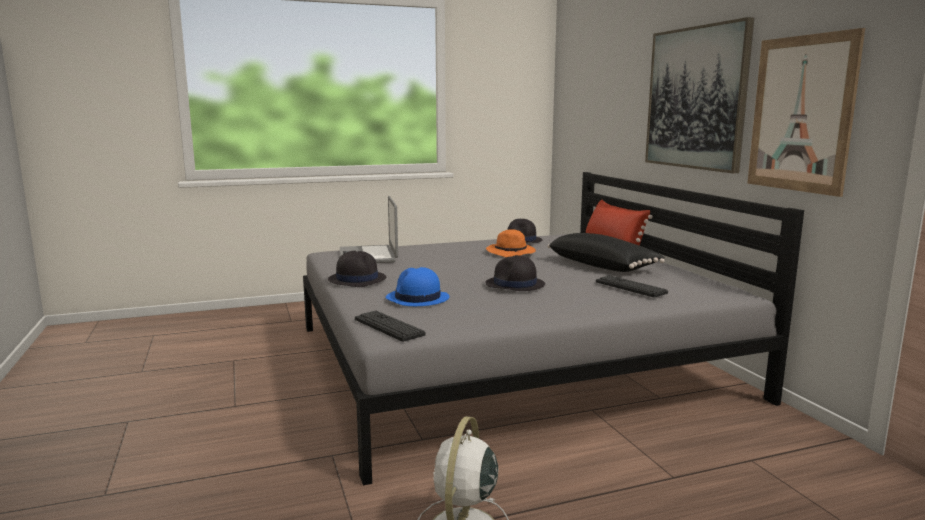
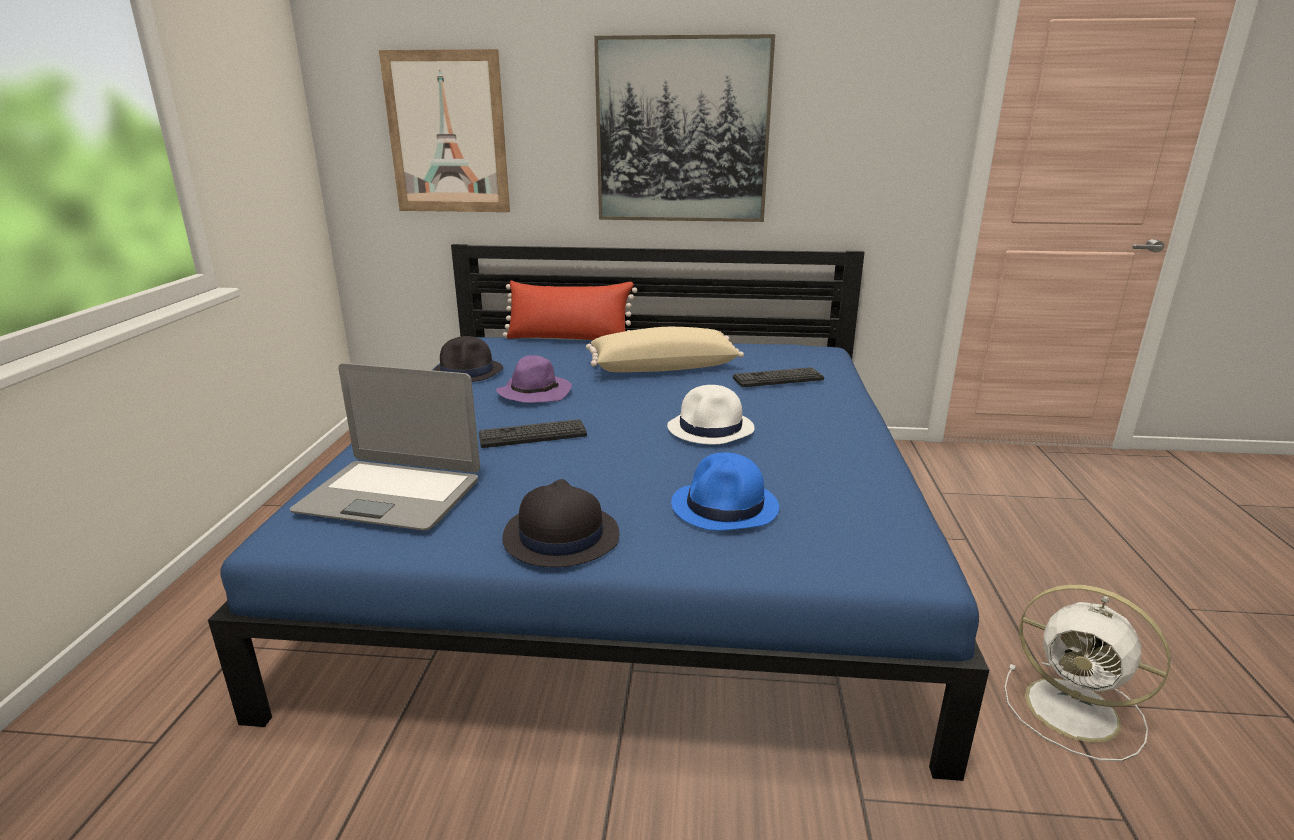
camera: 65 degrees left, 10 degrees up
grey bed [303,172,804,485] -> blue bed [208,244,989,781]
keyboard [355,311,426,342] -> keyboard moved to [479,419,587,448]
black hat [485,255,545,291] -> white hat [667,385,755,444]
orange hat [486,229,536,257] -> purple hat [496,355,572,403]
black pillow [547,233,665,272] -> beige pillow [586,327,744,372]
picture [747,28,865,197] -> picture moved to [379,49,510,212]

